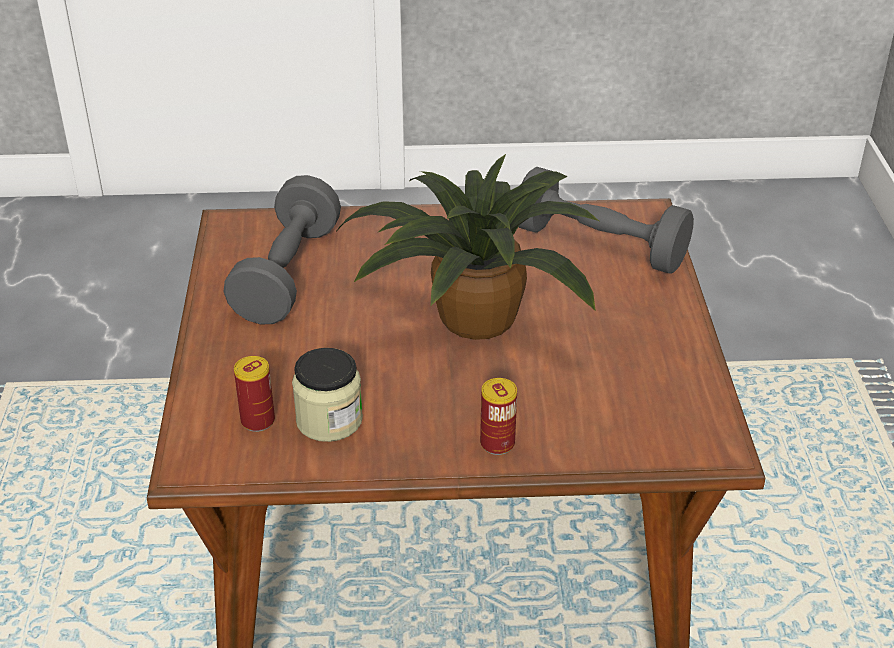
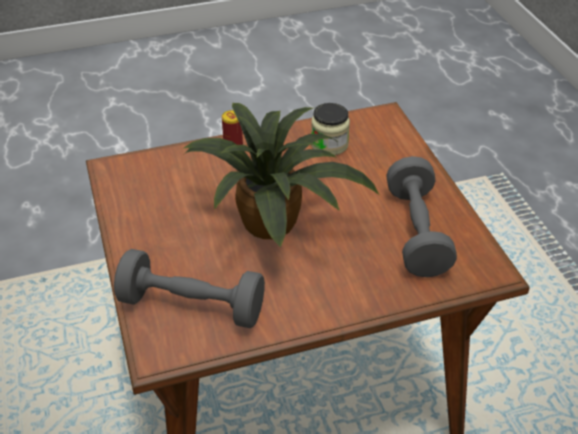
camera: 165 degrees right, 5 degrees up
can [234,356,275,432] -> none

